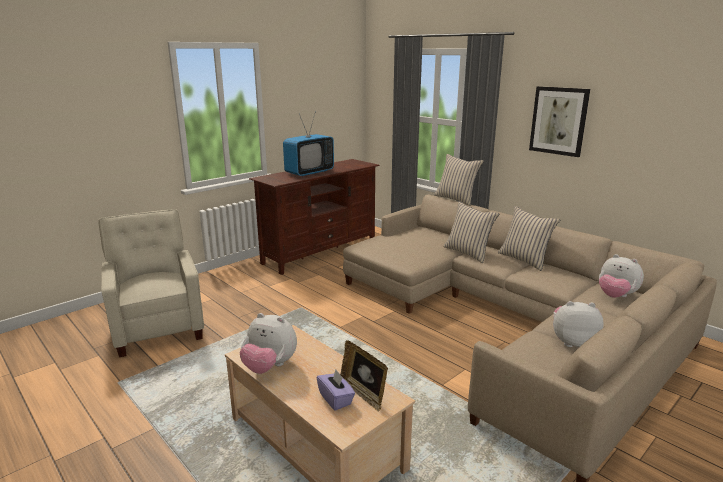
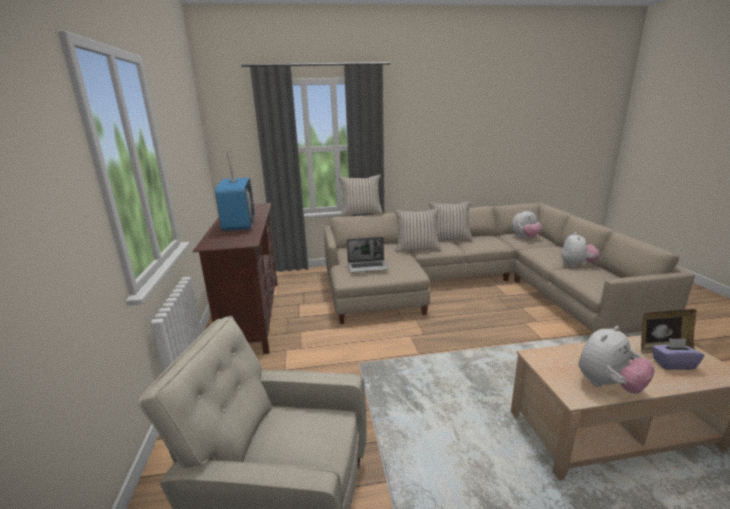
camera: 55 degrees left, 0 degrees up
picture [529,86,590,157] -> none
plush toy [553,301,604,348] -> plush toy turned 150 degrees clockwise [561,232,599,268]
none -> laptop [347,237,388,273]

